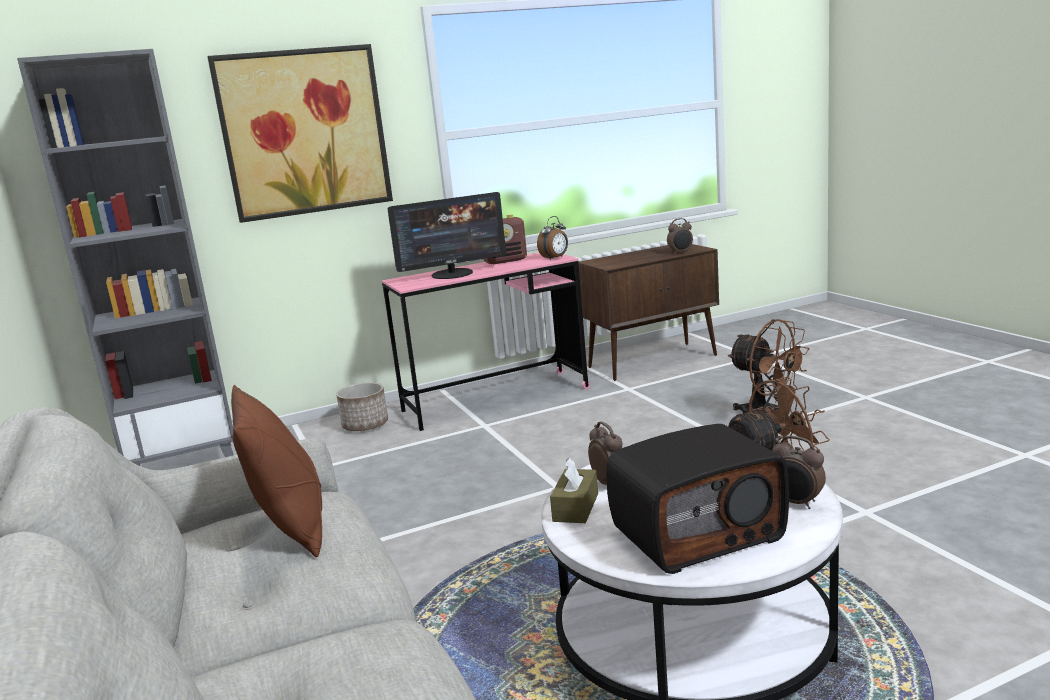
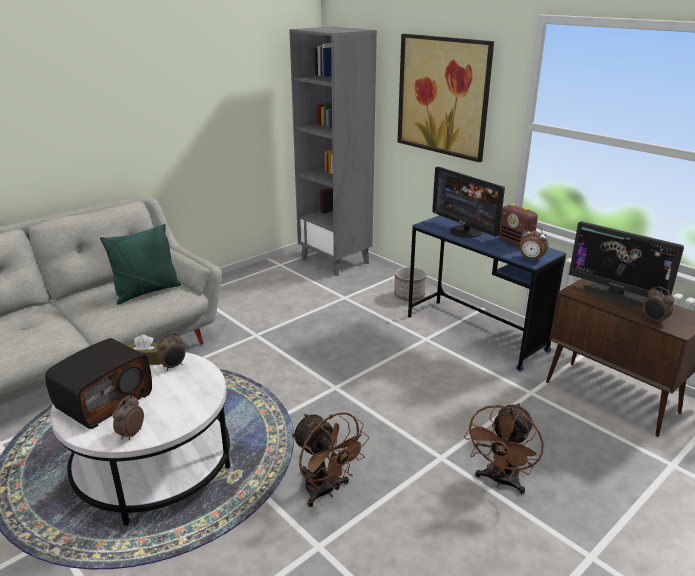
camera: 70 degrees right, 10 degrees up
brown pillow [231,385,322,557] -> green pillow [100,224,181,305]
pink desk [382,252,590,431] -> blue desk [408,215,566,372]
radio [606,424,789,574] -> radio turned 105 degrees counterclockwise [45,338,152,429]
none -> monitor [569,221,684,307]

